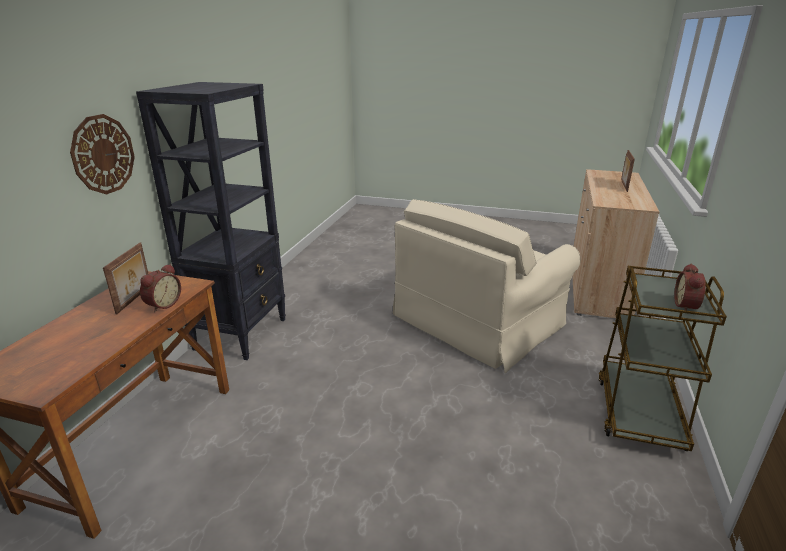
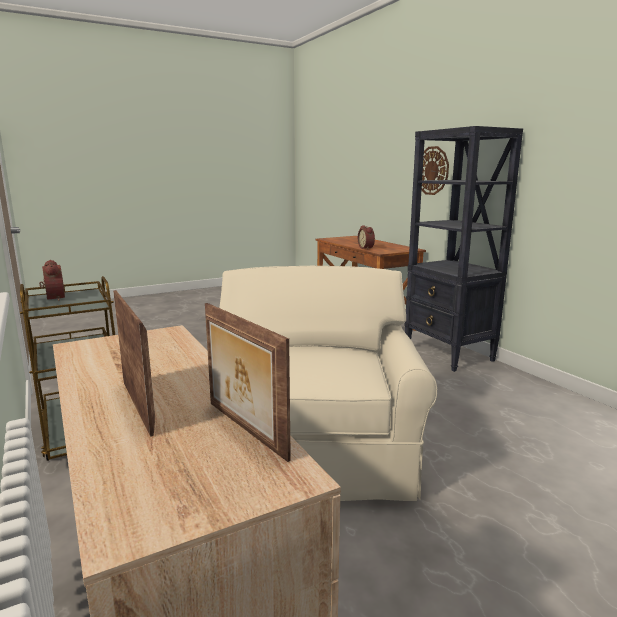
camera: 135 degrees right, 10 degrees down
picture frame [103,242,148,315] -> picture frame moved to [205,303,291,462]

